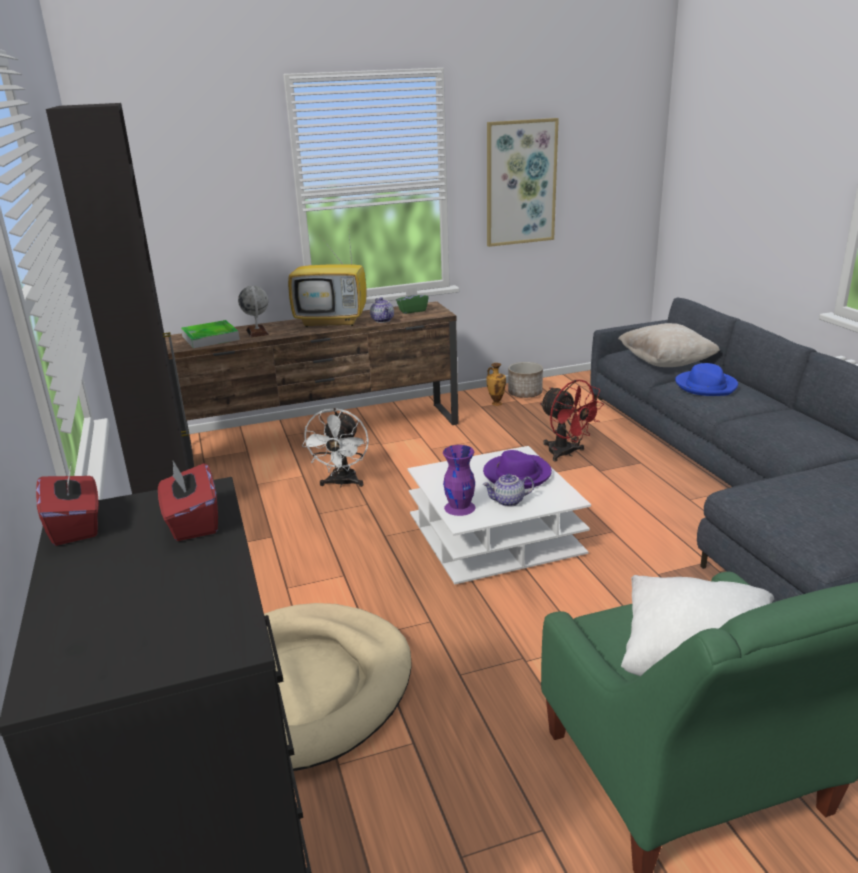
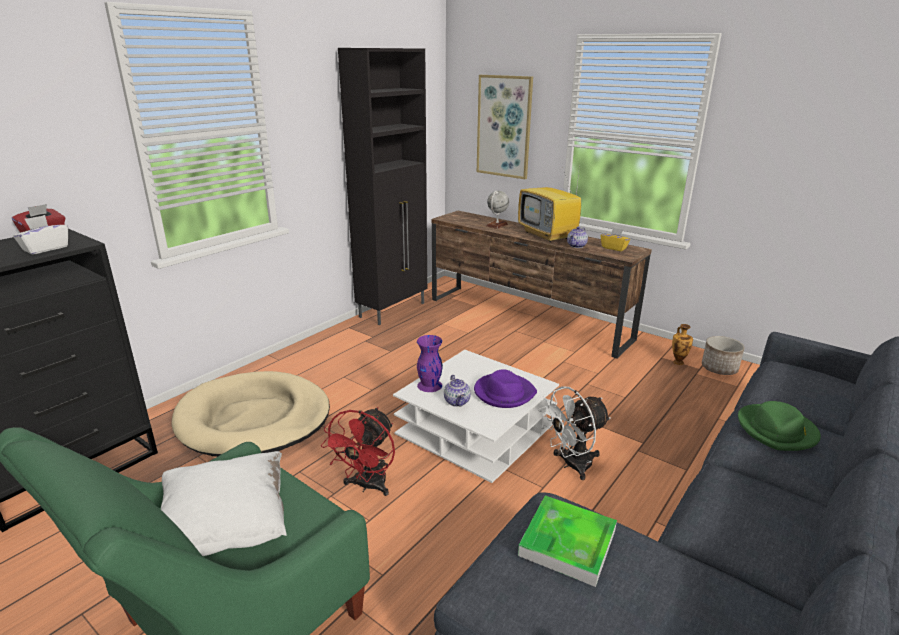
camera: 55 degrees right, 0 degrees up
red tissue box [158,461,218,541] -> white tissue box [13,215,68,255]
tray [181,320,240,348] -> tray moved to [518,495,617,587]
white fan [302,408,369,488] -> white fan moved to [538,386,611,480]
green tissue box [396,287,429,314] -> yellow tissue box [601,228,630,251]
teapot [483,473,534,507] -> teapot turned 150 degrees counterclockwise [444,375,471,407]
picture [487,118,559,247] -> picture moved to [477,75,533,179]
red fan [540,380,604,461] -> red fan moved to [321,407,395,496]
beige pillow [618,323,720,367] -> none
blue hat [675,363,738,396] -> green hat [738,401,821,451]

